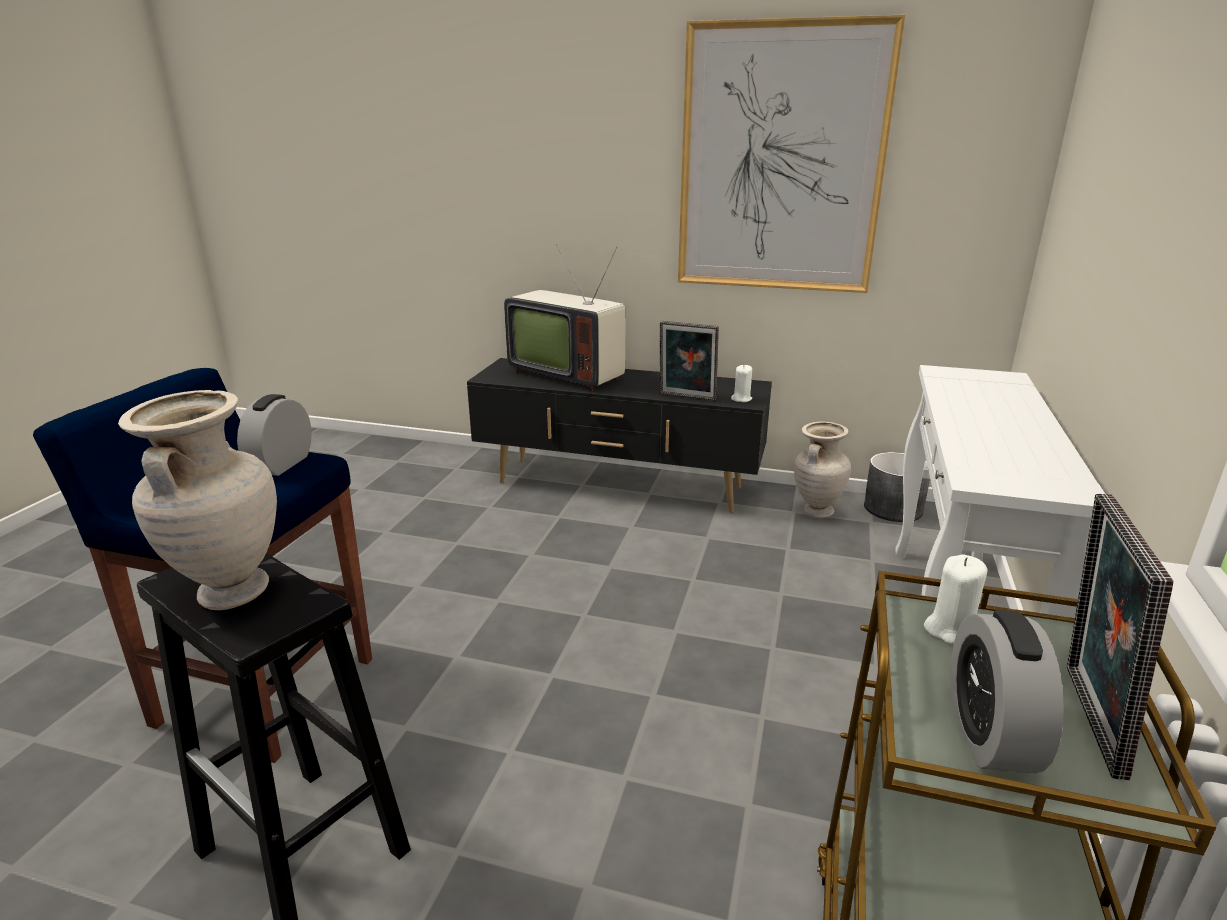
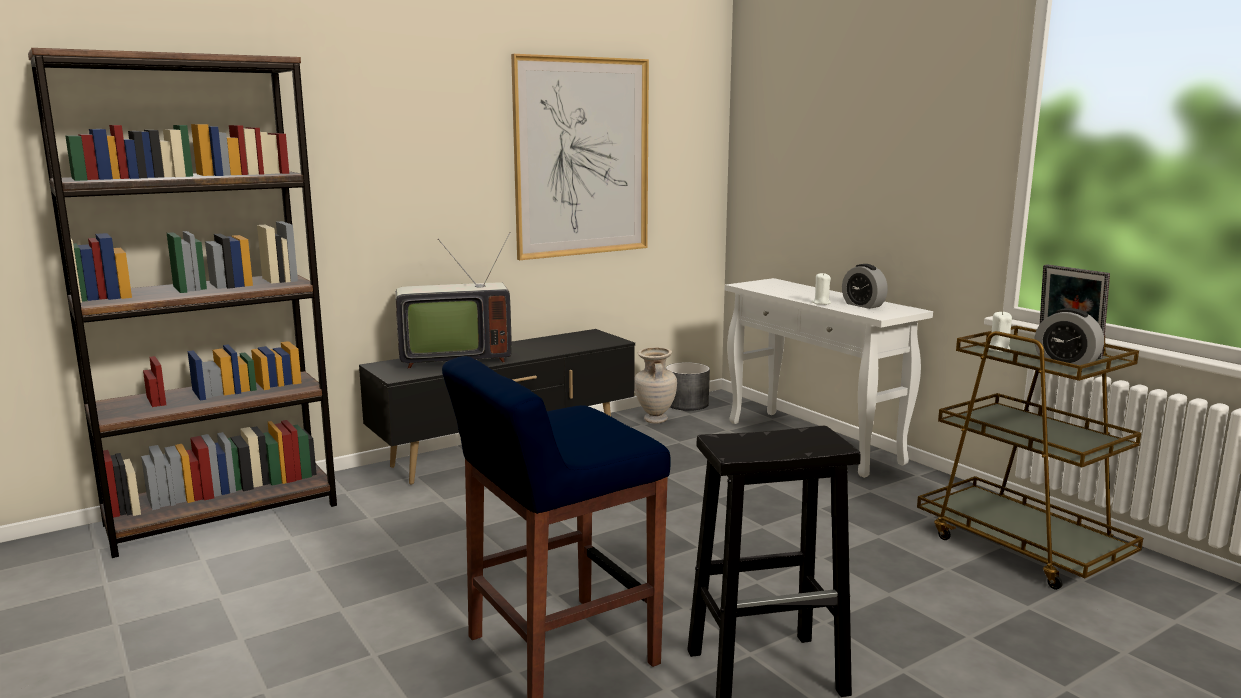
camera: 50 degrees left, 10 degrees down
beige vase [118,390,277,610] -> none
alarm clock [237,394,312,476] -> alarm clock moved to [842,264,888,309]
picture frame [660,321,719,401] -> none
white candle [731,365,752,402] -> white candle moved to [811,272,831,305]
none -> brown bookcase [28,48,337,558]

